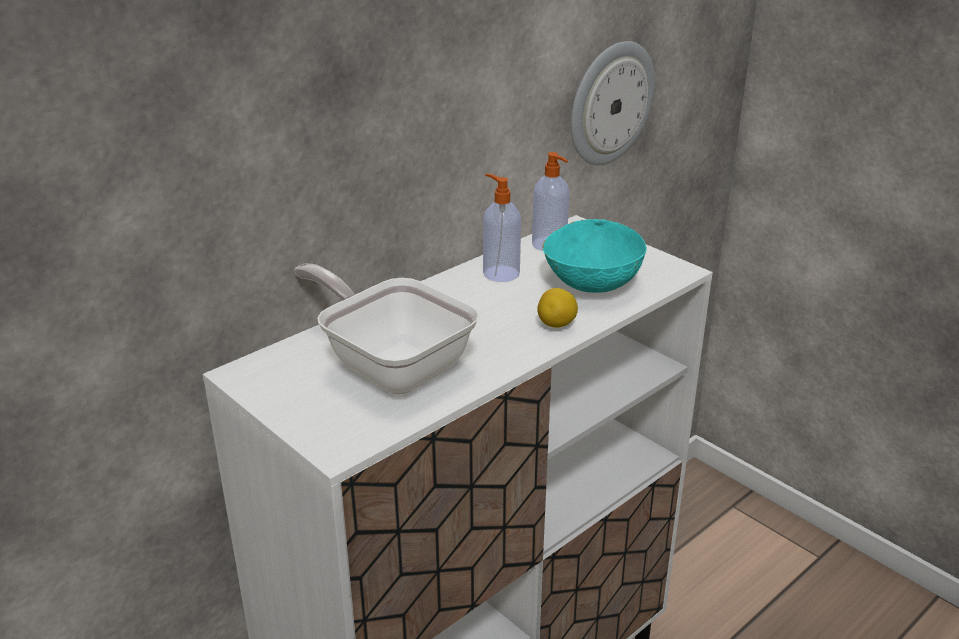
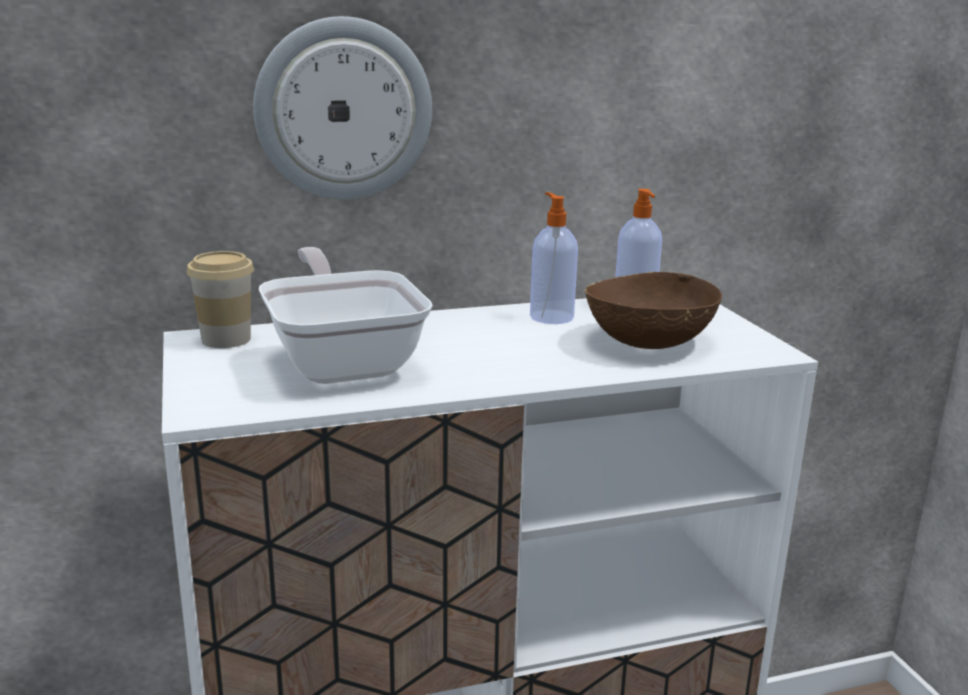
camera: 25 degrees right, 10 degrees down
lemon [537,288,578,328] -> none
turquoise bowl [542,219,646,293] -> brown bowl [585,272,722,349]
wall clock [571,41,655,165] -> wall clock moved to [253,16,432,200]
none -> cup [187,251,254,348]

